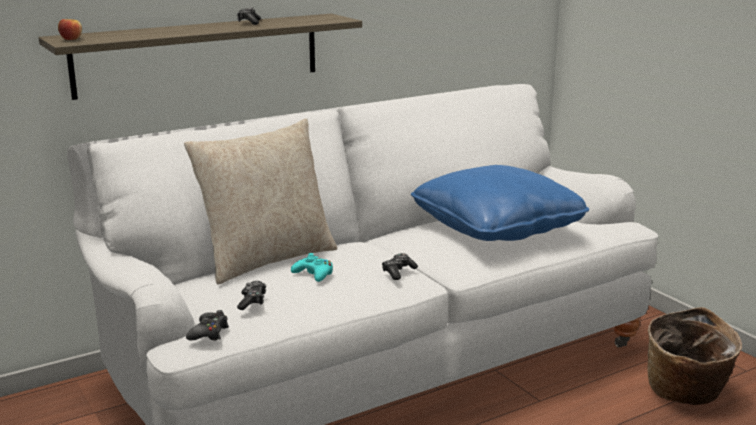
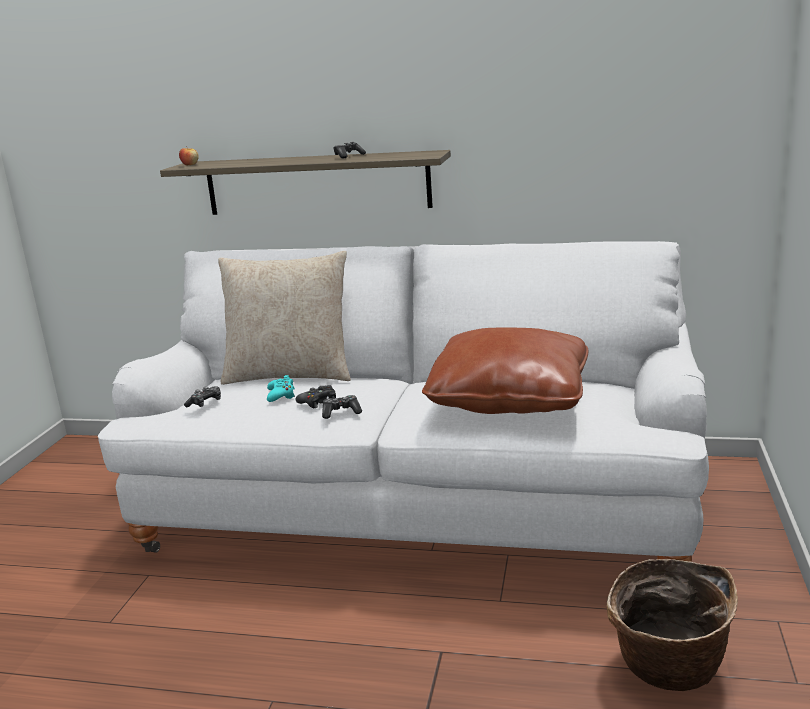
camera: 45 degrees right, 0 degrees up
black game controller [186,310,229,341] -> black game controller moved to [296,385,336,408]
blue pillow [411,165,589,241] -> brown pillow [422,327,588,414]

